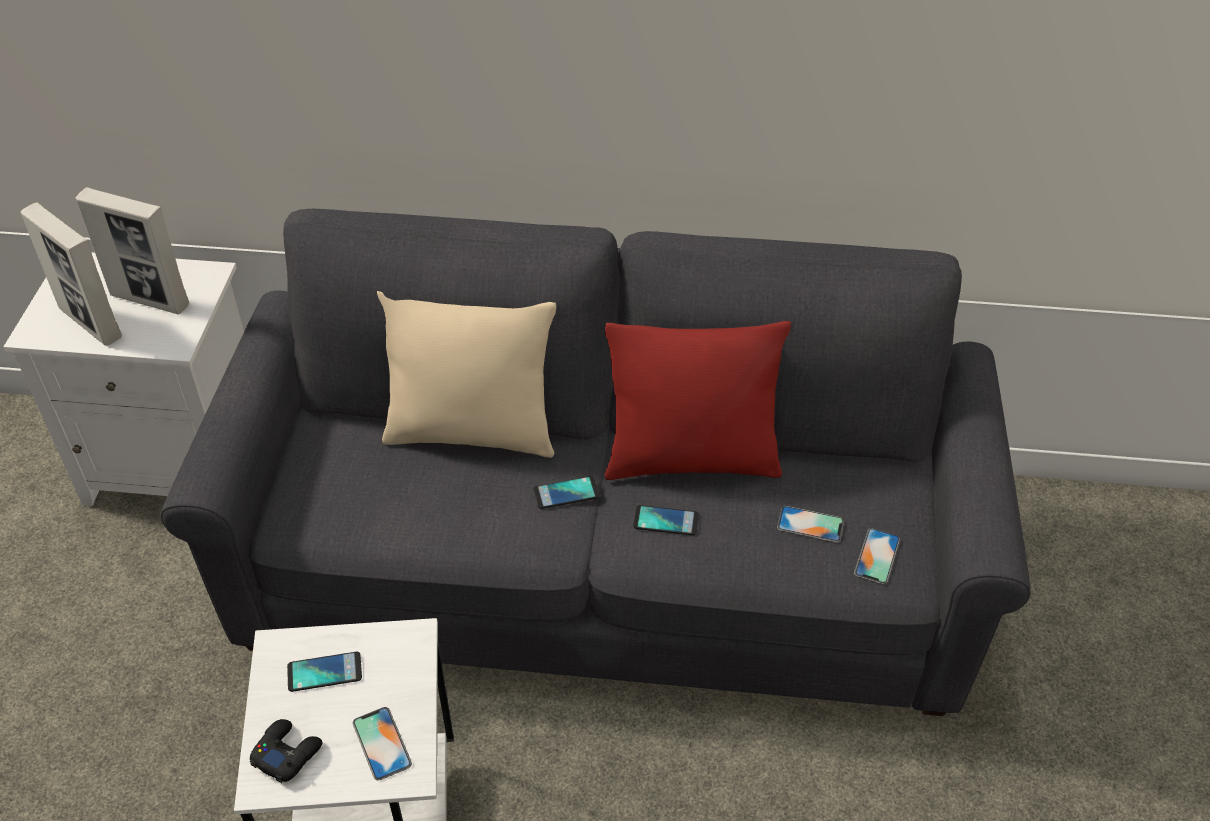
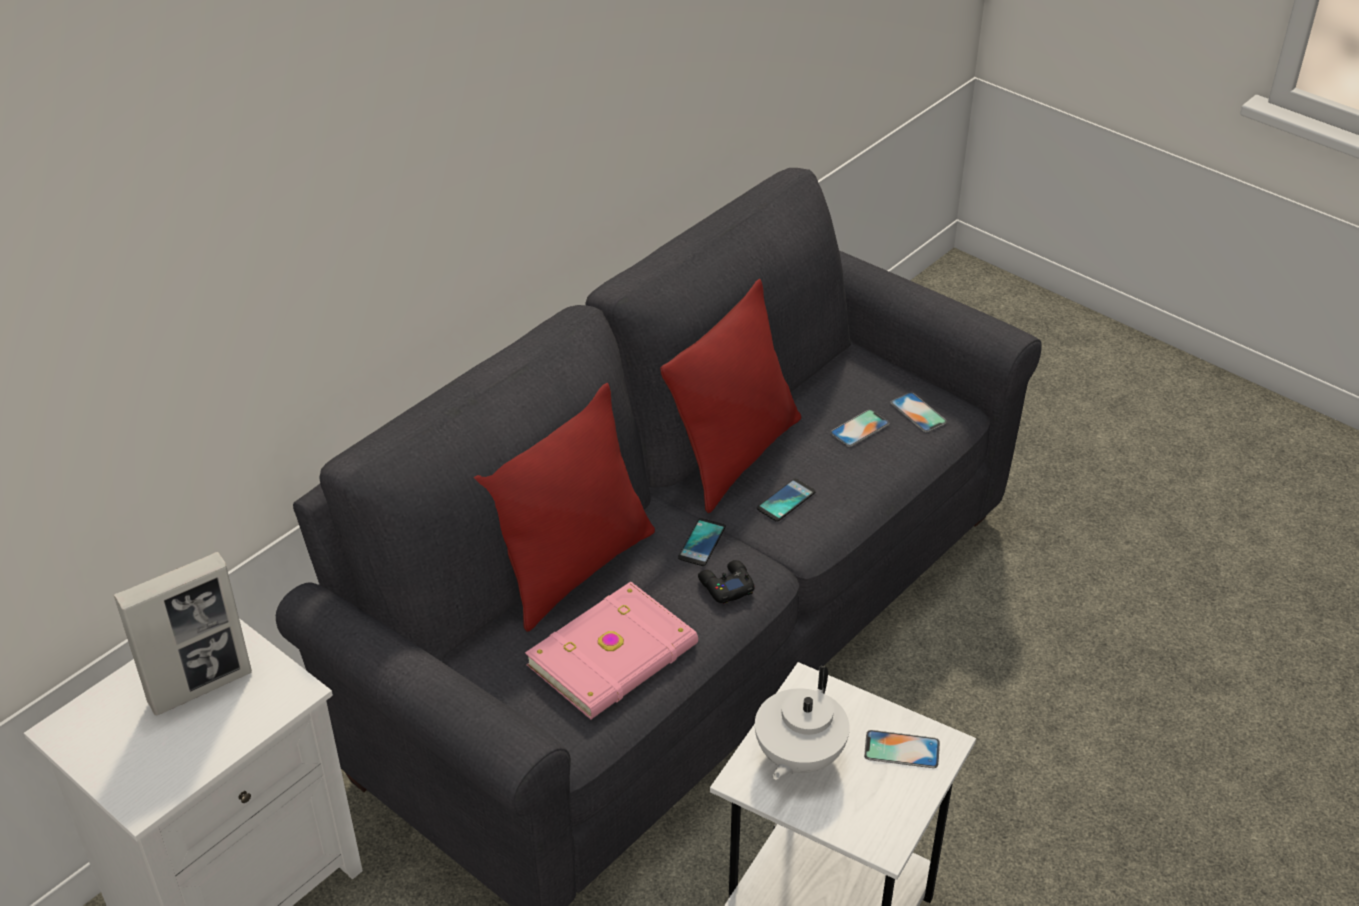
camera: 55 degrees left, 5 degrees down
picture frame [21,203,122,345] -> none
black game controller [250,719,323,783] -> black game controller moved to [698,560,755,604]
phone [287,652,362,692] -> white teapot [755,666,850,780]
beige pillow [377,291,556,458] -> red pillow [474,383,655,632]
none -> pink book [525,581,698,719]

